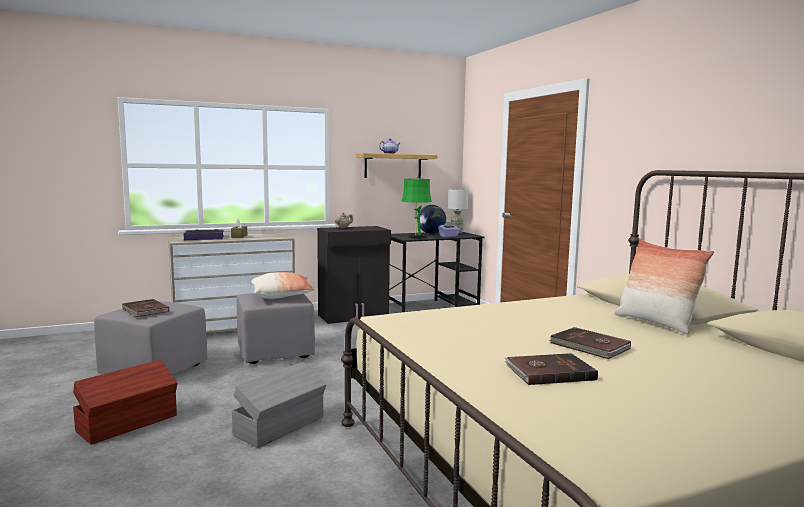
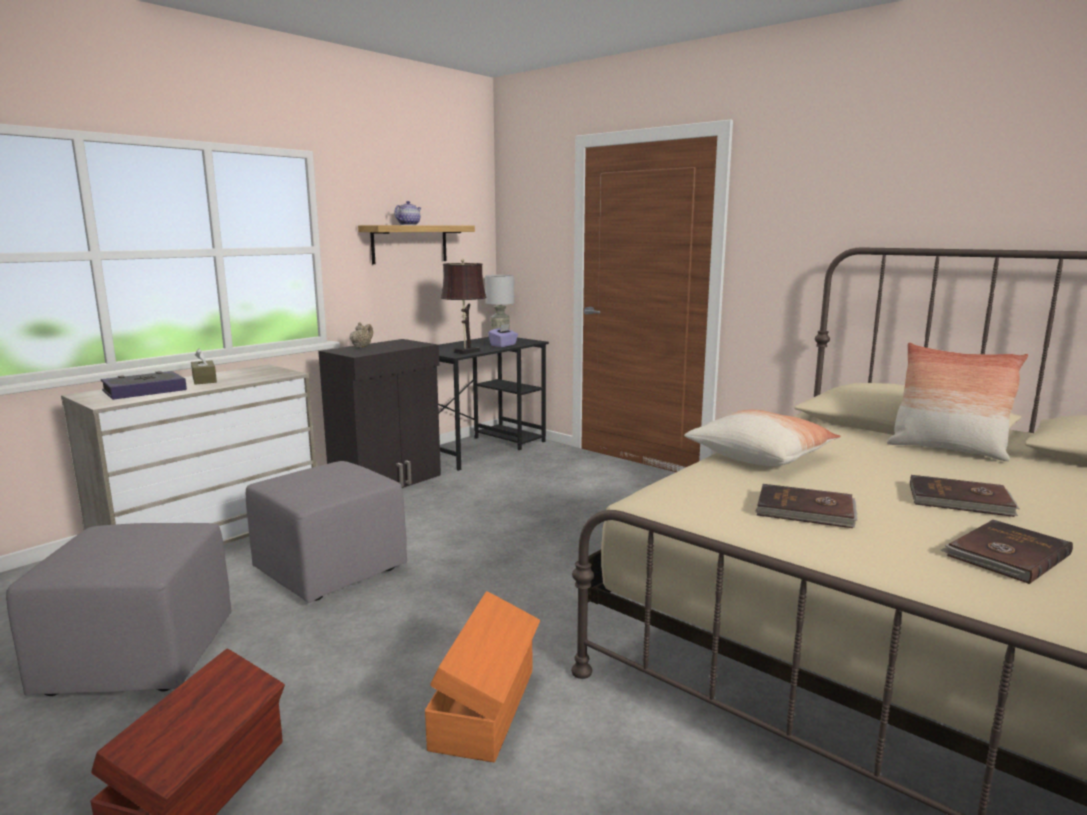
camera: 25 degrees left, 5 degrees up
brown book [122,299,169,317] -> brown book moved to [755,484,857,528]
grey storage box [232,362,327,448] -> orange storage box [425,591,540,762]
pillow [251,272,314,299] -> pillow moved to [684,410,841,466]
green table lamp [401,176,432,239] -> brown table lamp [440,259,487,354]
globe [420,205,446,234] -> none

